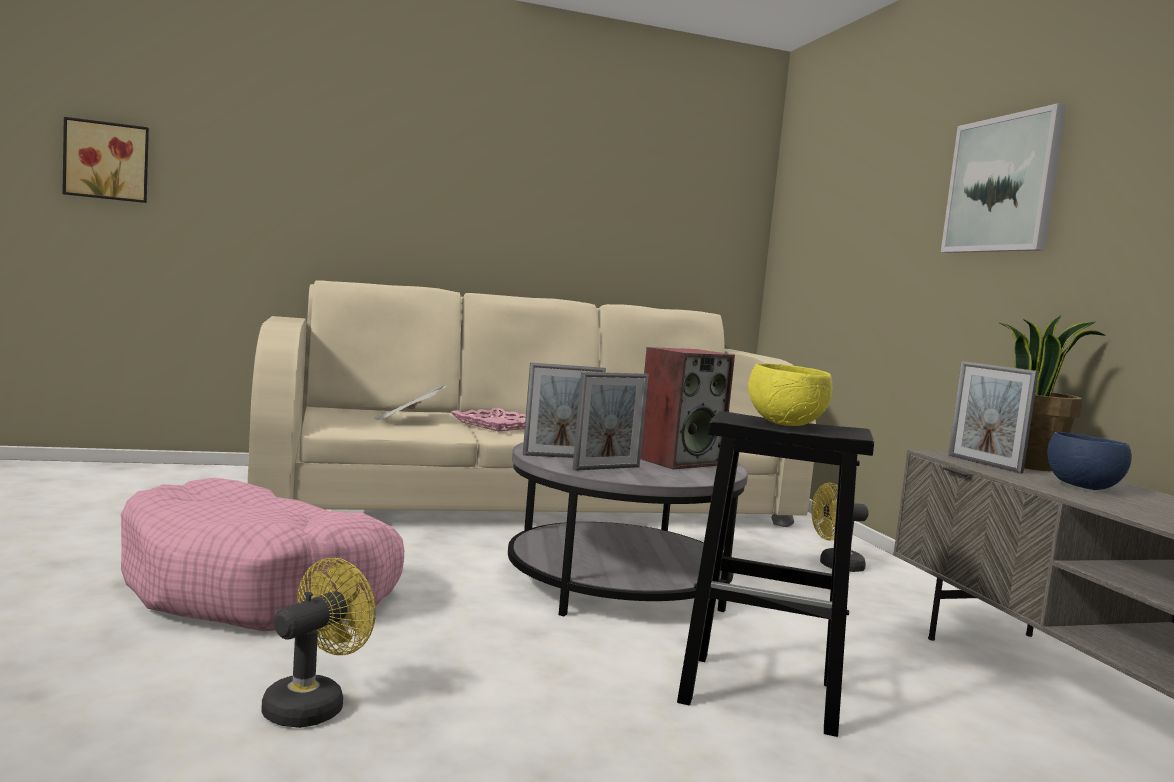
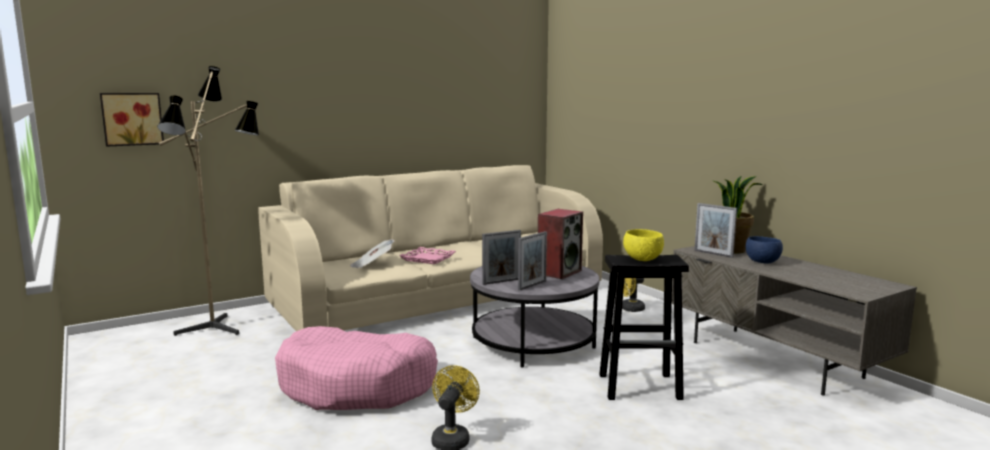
camera: 15 degrees left, 5 degrees up
picture [941,103,1067,253] -> none
none -> floor lamp [157,66,259,336]

